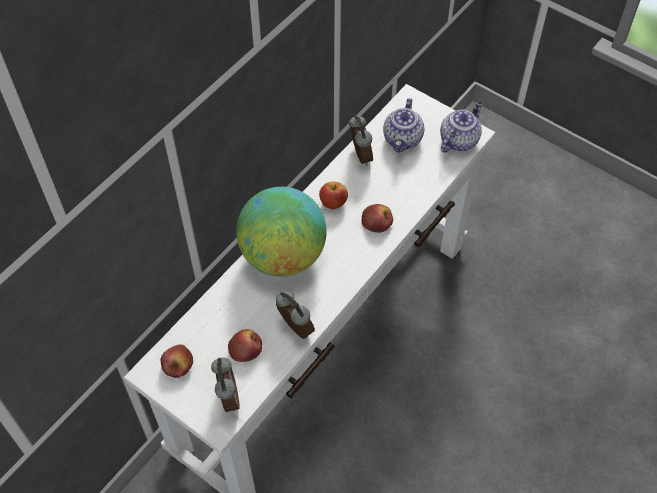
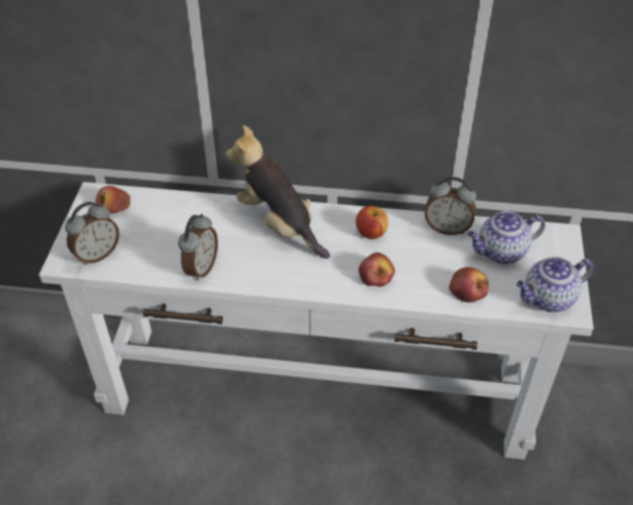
camera: 60 degrees right, 10 degrees down
apple [228,329,262,362] -> apple moved to [449,267,488,302]
globe [236,187,326,277] -> plush toy [226,125,330,259]
alarm clock [349,115,373,165] -> alarm clock turned 60 degrees clockwise [425,177,476,235]
teapot [440,101,483,153] -> teapot turned 150 degrees clockwise [517,256,593,312]

